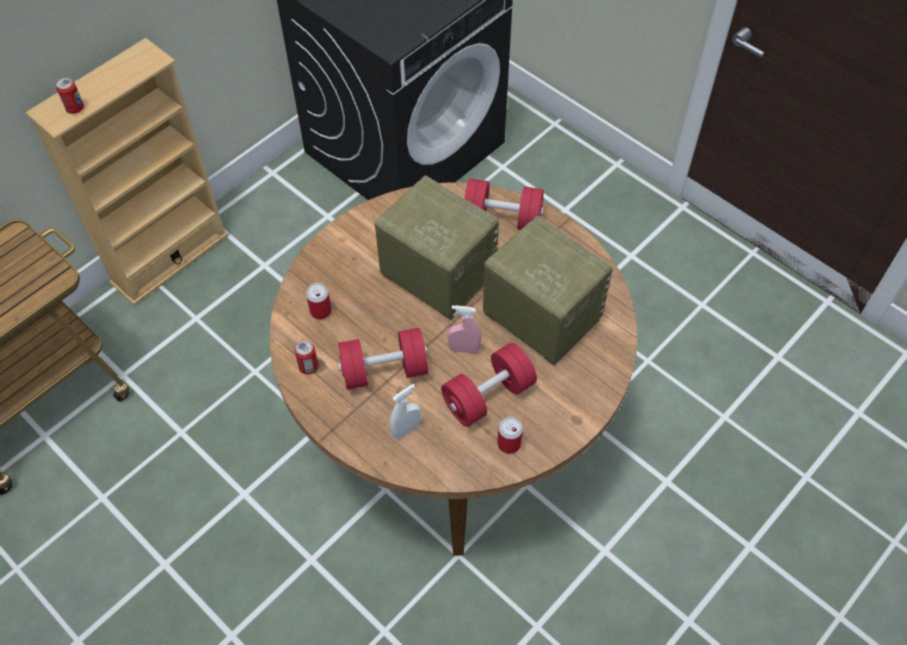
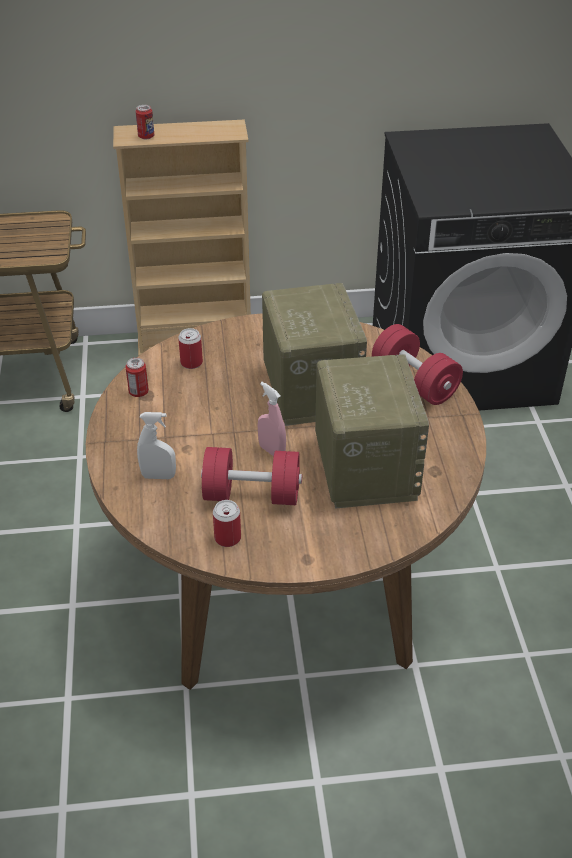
camera: 40 degrees right, 15 degrees down
red dumbbell [338,328,428,390] -> none

